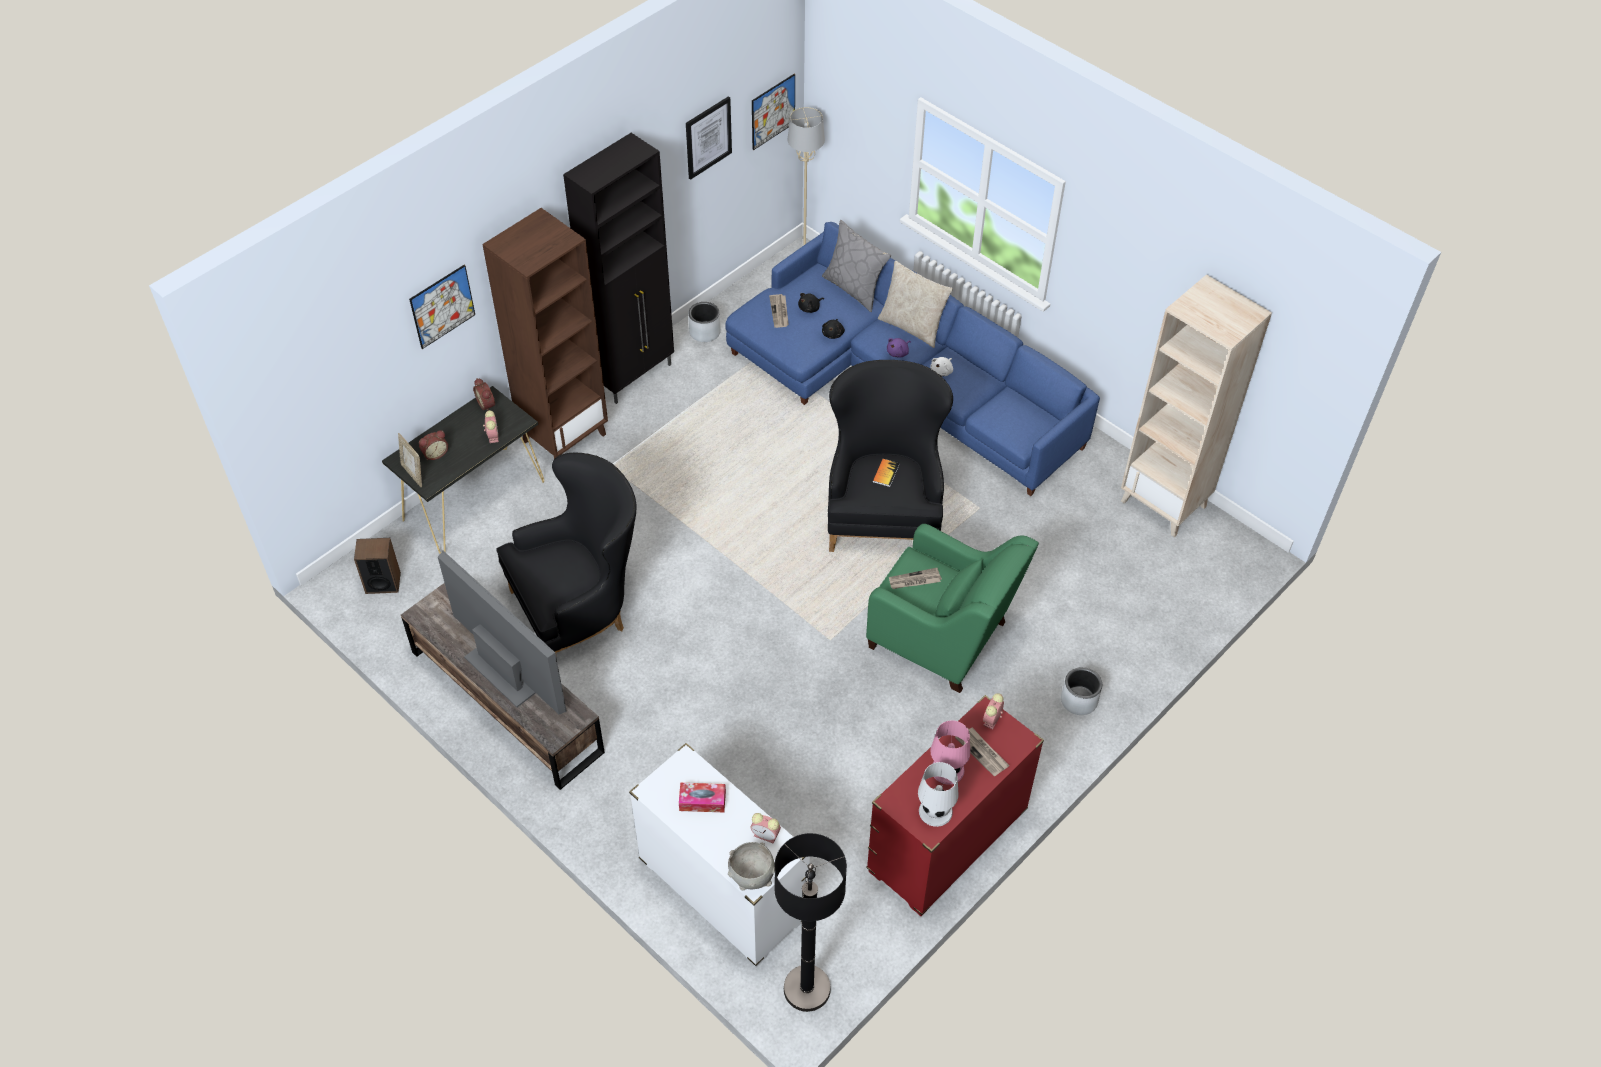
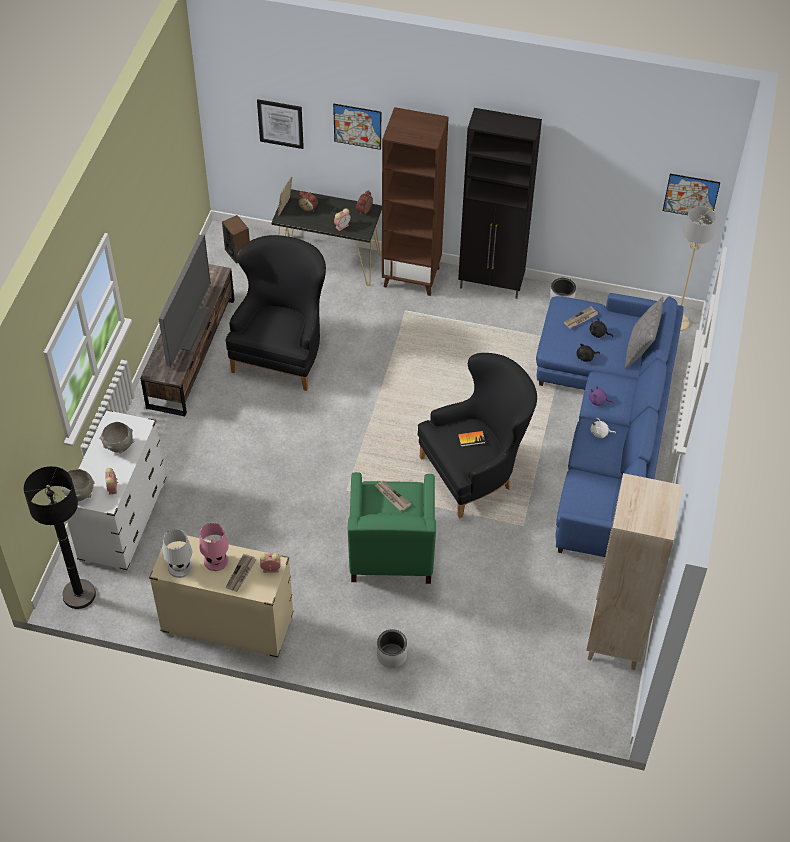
camera: 60 degrees right, 0 degrees up
black armchair [496,453,637,653] -> black armchair turned 105 degrees counterclockwise [225,235,326,391]
tissue box [679,783,726,812] -> grey bowl [100,422,134,453]
picture [686,96,732,180] -> picture moved to [257,99,304,149]
red dresser [866,695,1044,916] -> beige dresser [149,536,294,659]
beige pillow [878,261,953,348] -> none

